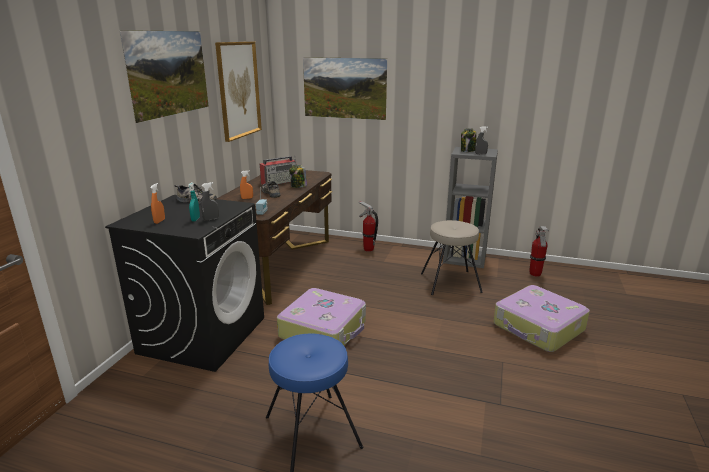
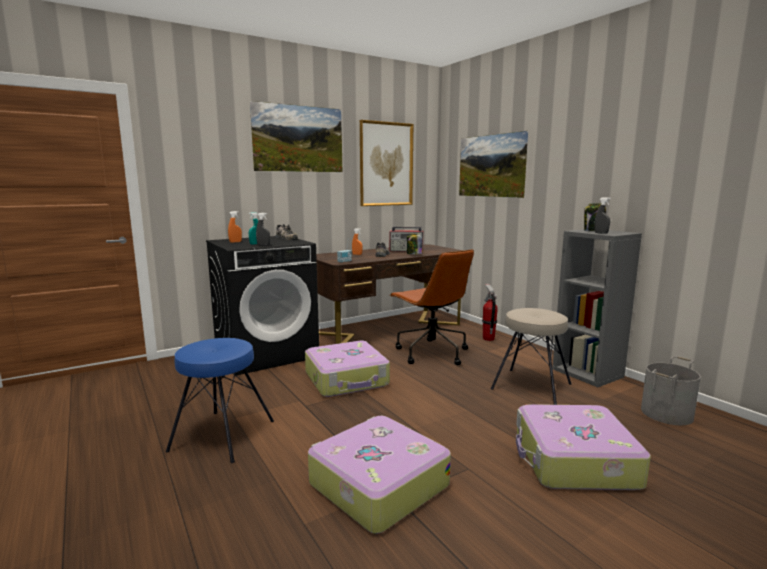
camera: 40 degrees right, 10 degrees down
fire extinguisher [529,226,549,277] -> grey bucket [641,356,701,425]
none -> suitcase [308,416,451,534]
none -> brown office chair [389,249,474,365]

